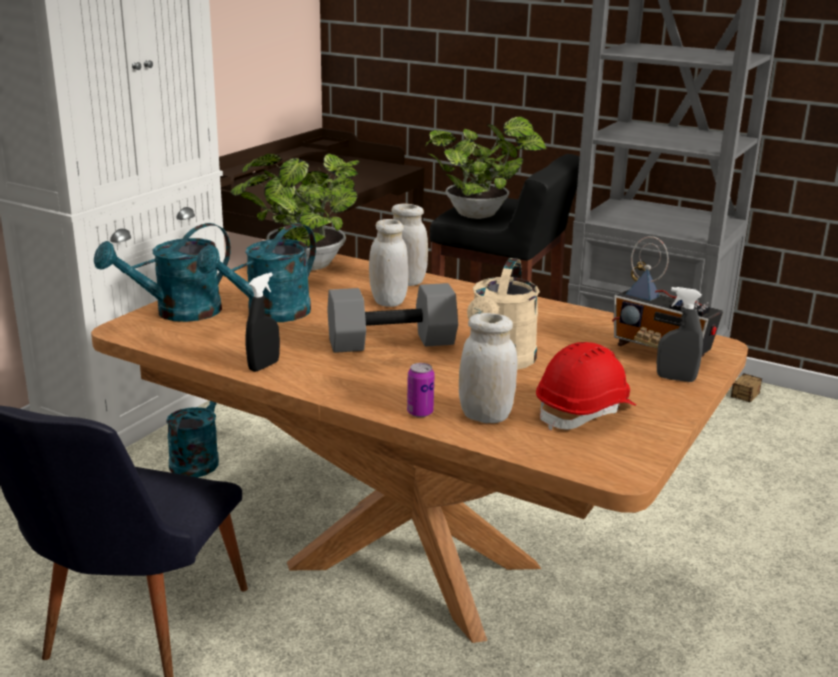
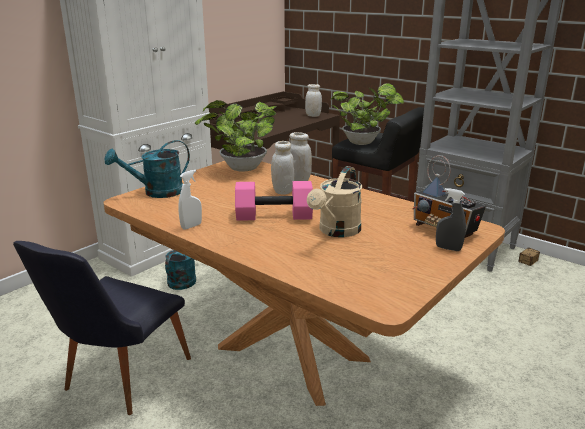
camera: 10 degrees right, 0 degrees up
turquoise watering can [196,223,316,322] -> none
black spray bottle [245,272,280,372] -> white spray bottle [178,170,202,230]
grey dumbbell [327,283,458,353] -> pink dumbbell [235,181,313,221]
can [407,363,435,417] -> none
white jar [459,313,517,423] -> white jar moved to [305,84,322,117]
red hard hat [536,342,636,431] -> none

